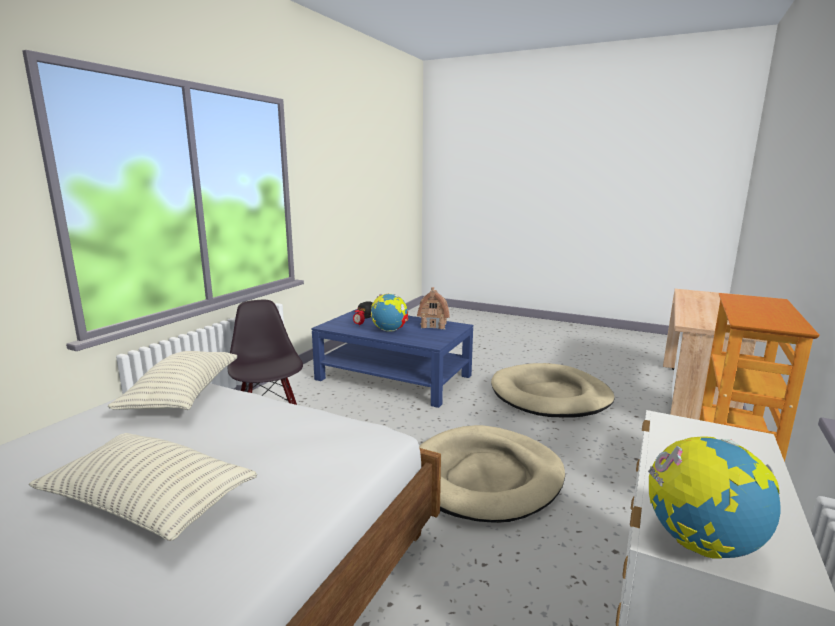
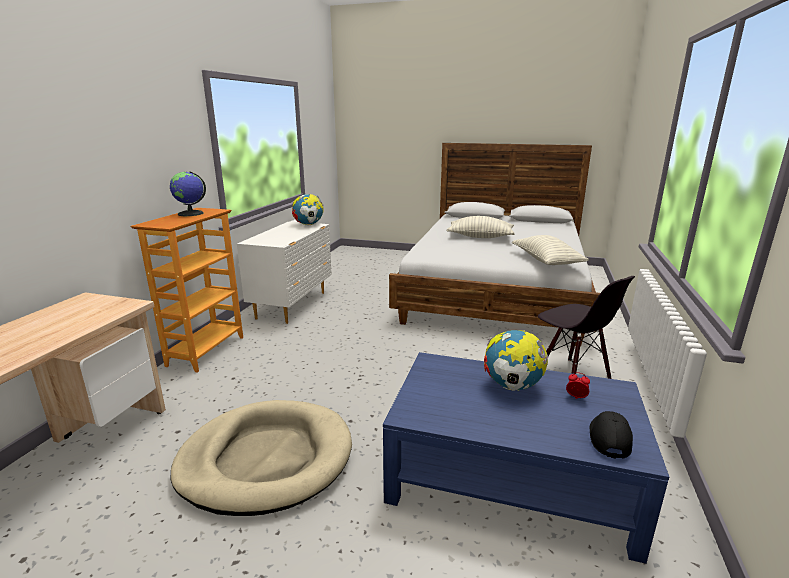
camera: 170 degrees right, 5 degrees up
toy house [417,287,450,330] -> none
beige dog bed [419,425,565,523] -> none
none -> globe [170,171,206,216]

